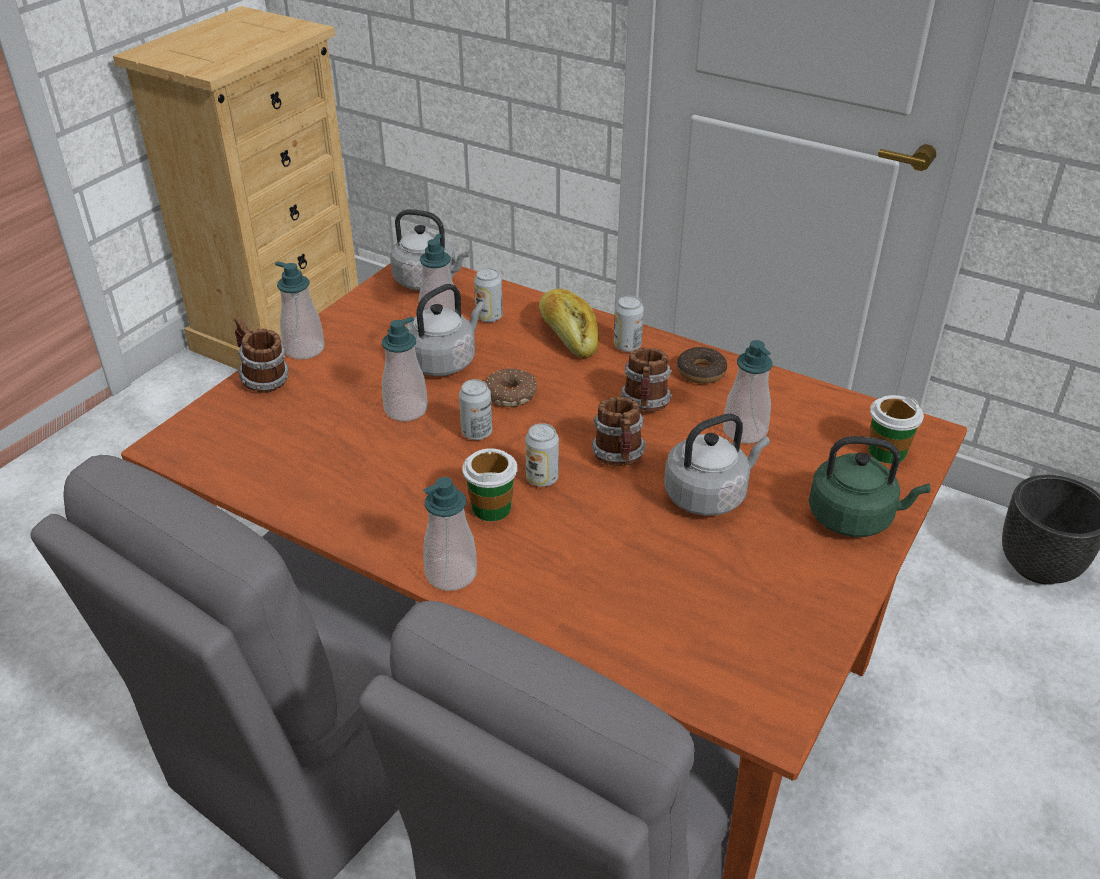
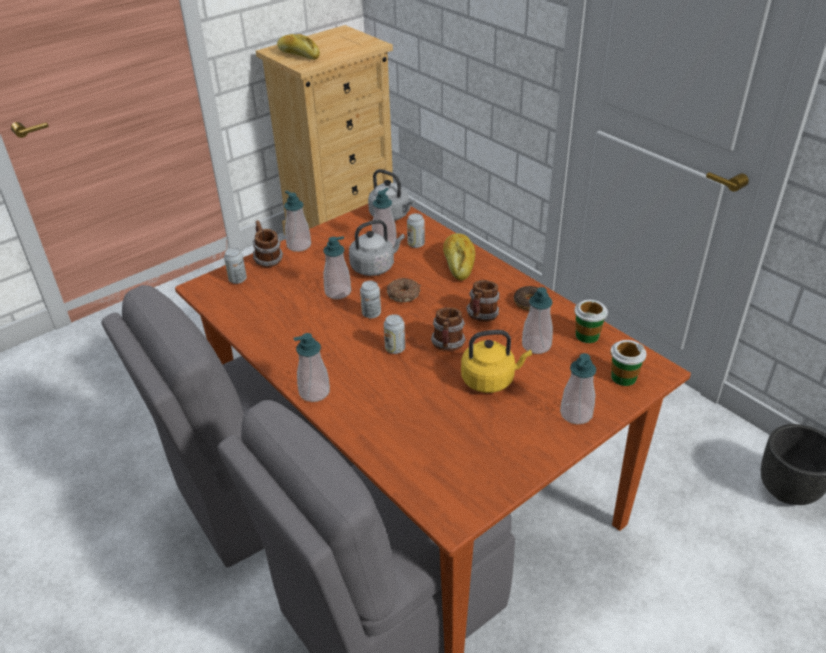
camera: 20 degrees right, 0 degrees up
cup [462,448,517,521] -> cup moved to [574,300,608,343]
can [614,296,644,352] -> can moved to [224,248,247,284]
grey kettle [664,414,770,516] -> yellow kettle [461,330,532,393]
green kettle [809,436,931,537] -> soap dispenser [560,353,596,424]
none -> bread [277,34,320,60]

